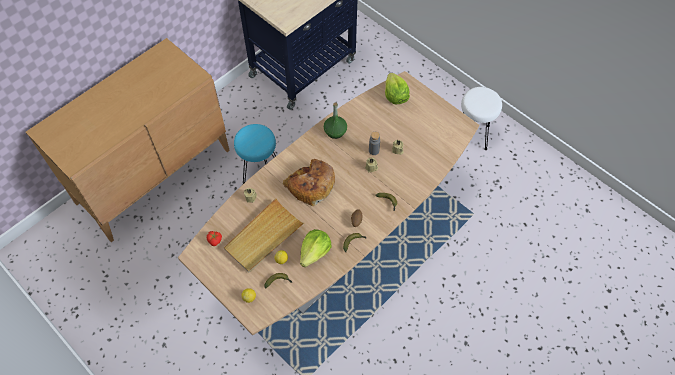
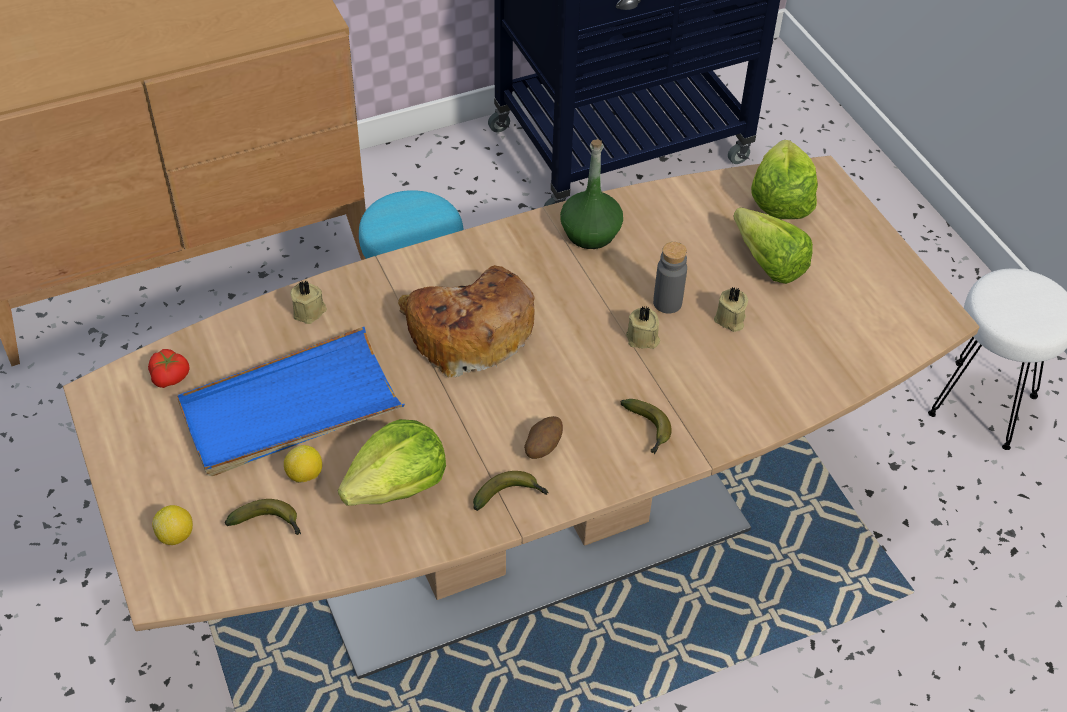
camera: 20 degrees right, 10 degrees down
beige tray [224,198,304,273] -> blue tray [177,327,405,476]
none -> lettuce [733,207,813,284]

